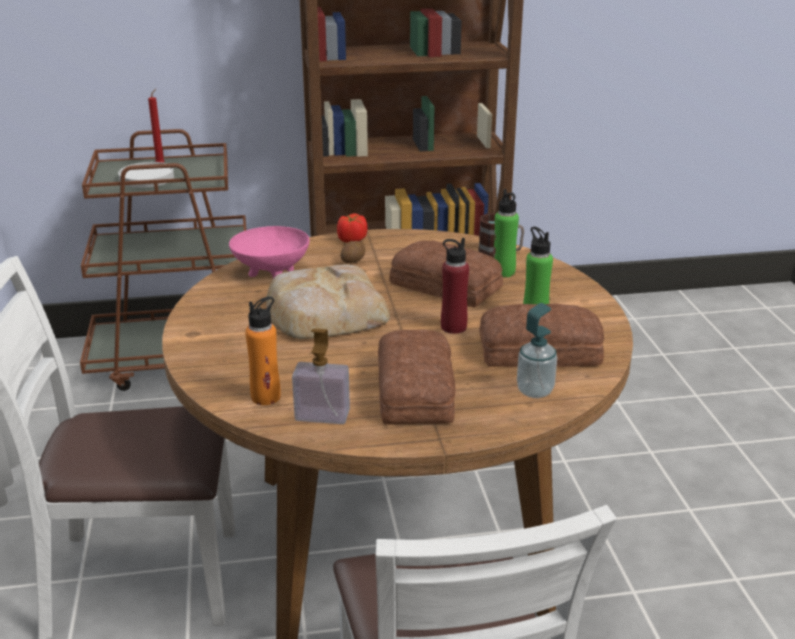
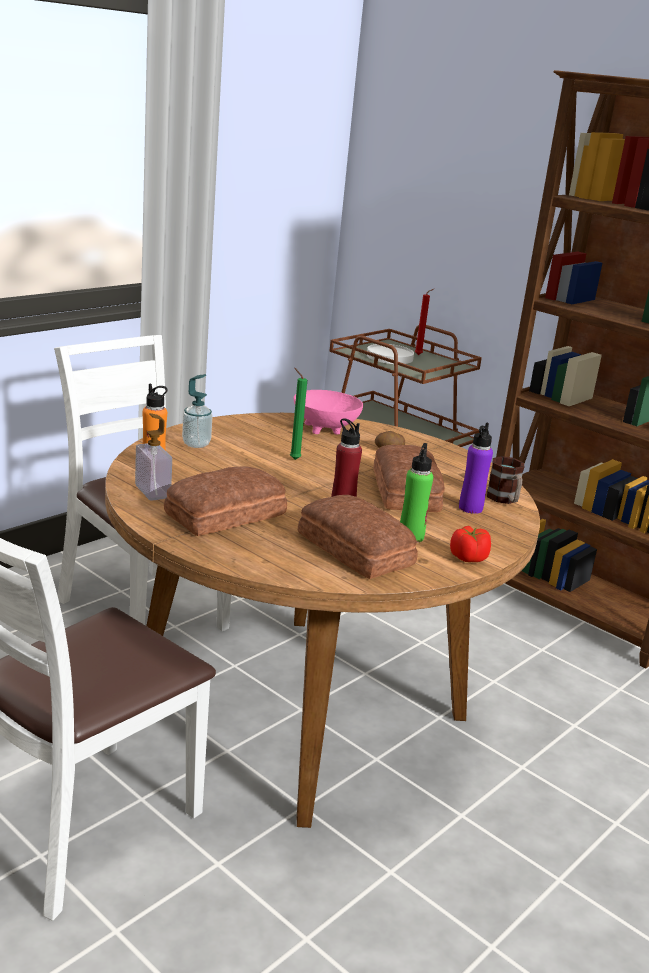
camera: 50 degrees right, 5 degrees down
bread [266,265,390,339] -> green candle [290,368,307,460]
tomato [337,213,367,243] -> tomato moved to [450,526,491,562]
green bottle [493,189,519,277] -> purple bottle [459,423,493,514]
soap dispenser [517,303,557,398] -> soap dispenser moved to [182,374,213,448]

